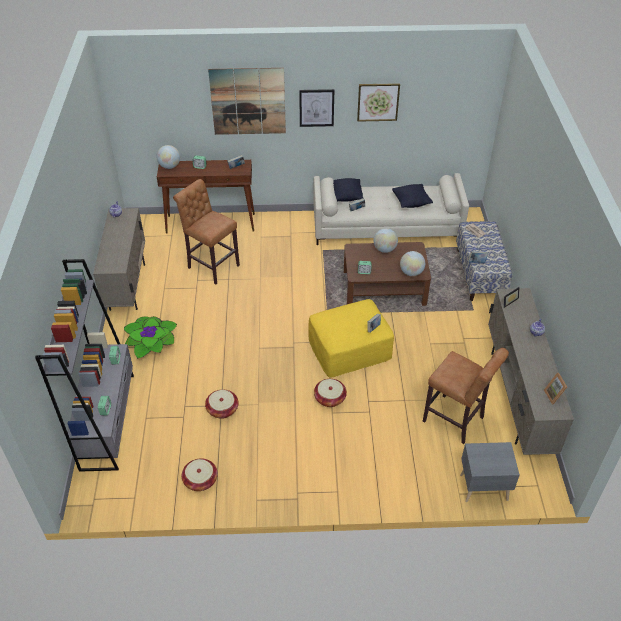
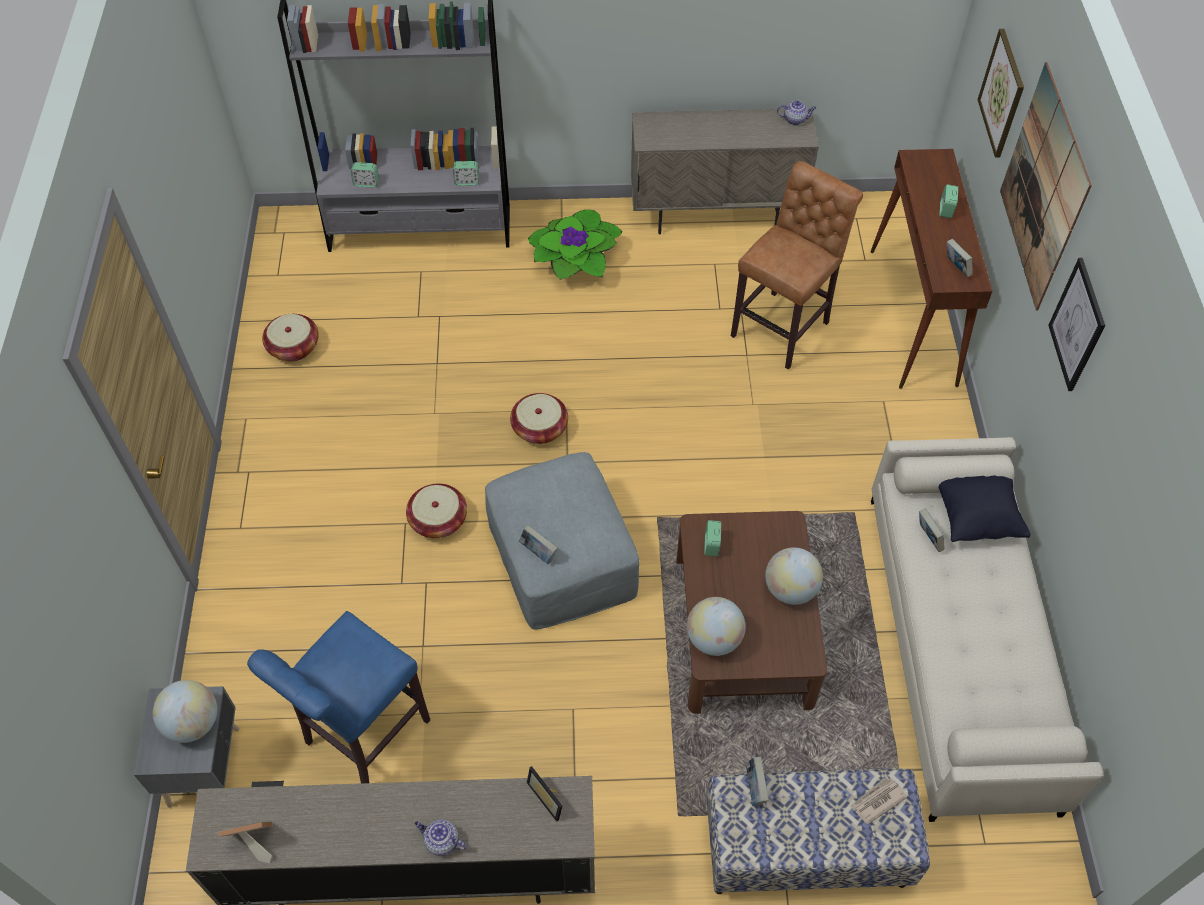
camera: 90 degrees right, 10 degrees up
globe [156,145,180,169] -> globe moved to [153,680,217,743]
basket [205,390,239,419] -> basket moved to [510,393,568,444]
yellow ottoman [308,299,394,377] -> grey ottoman [485,452,639,630]
picture [357,83,400,122] -> picture moved to [978,29,1024,158]
black pillow [392,184,433,208] -> none
brown stool [423,348,509,444] -> blue stool [247,611,430,783]

